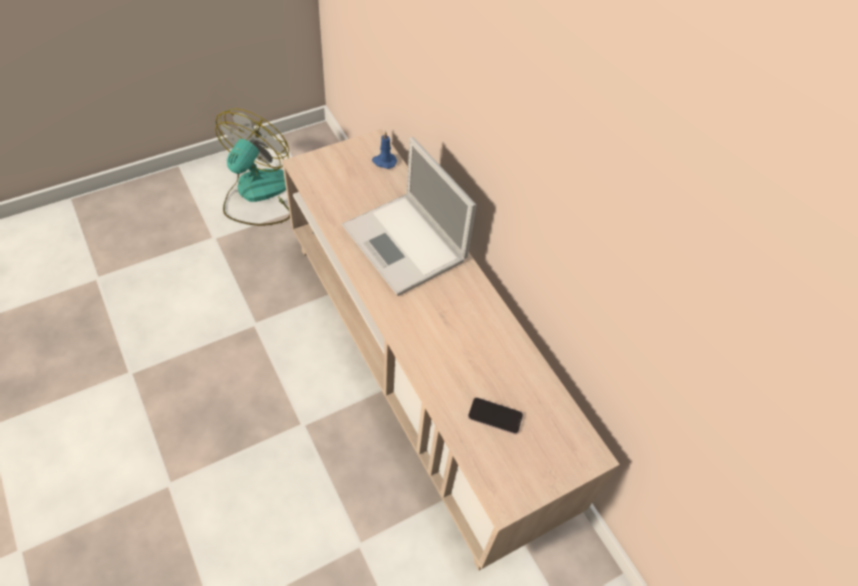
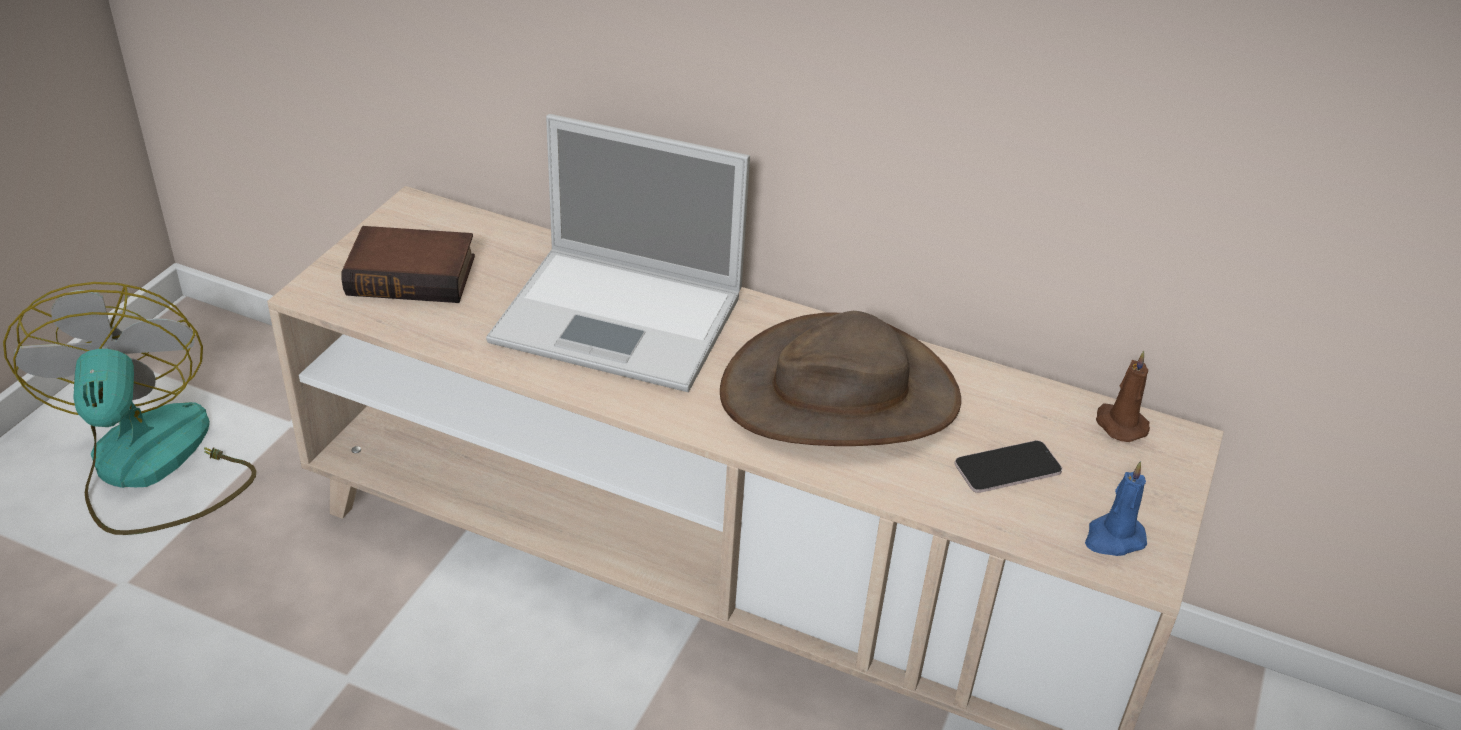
camera: 35 degrees left, 15 degrees down
blue candle [372,131,397,169] -> blue candle moved to [1085,461,1147,556]
none -> book [342,226,475,303]
none -> brown hat [720,311,961,446]
none -> brown candle [1096,351,1150,442]

